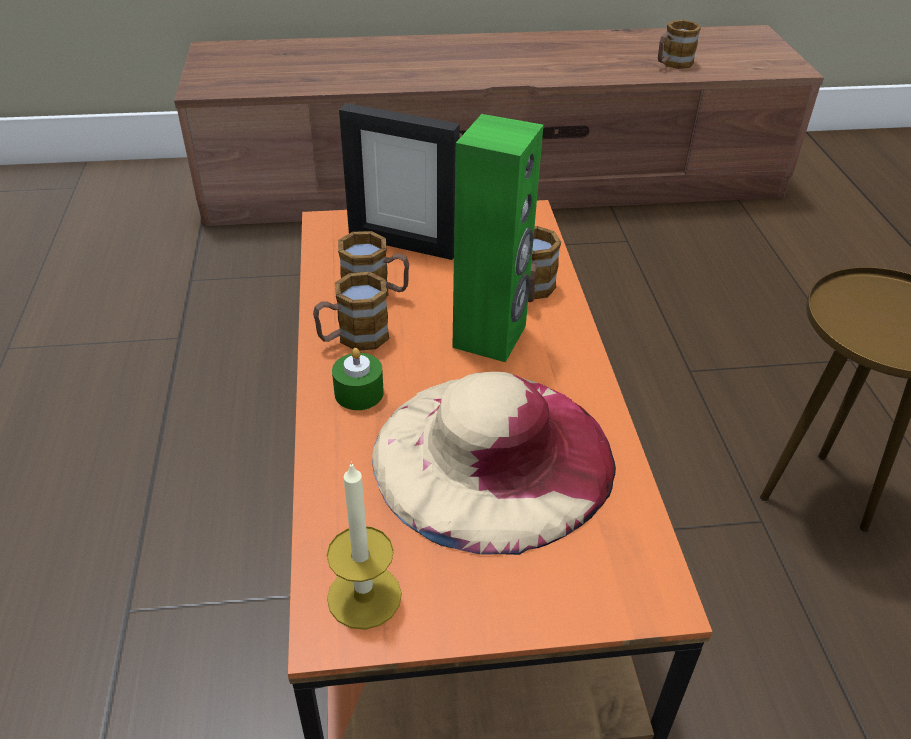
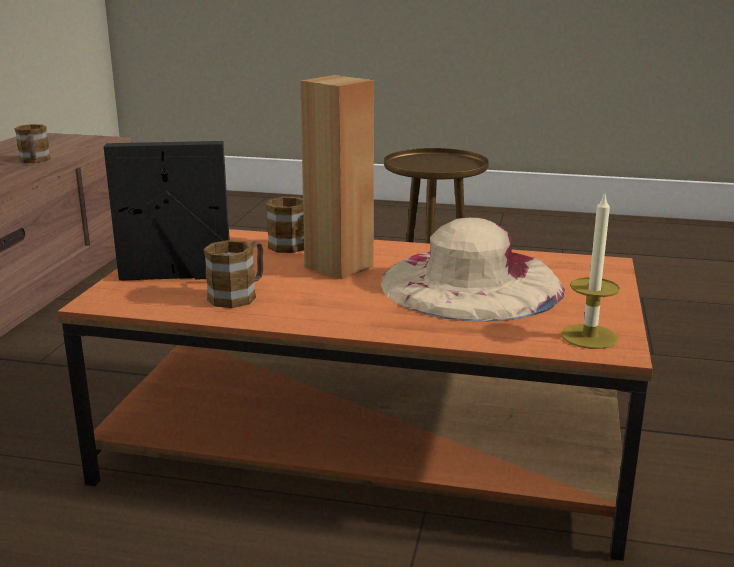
camera: 70 degrees left, 20 degrees down
mug [313,272,389,351] -> none
green candle [332,348,384,410] -> none
picture frame [339,103,460,260] -> picture frame turned 135 degrees counterclockwise [104,141,230,281]
green speaker [452,114,544,362] -> brown speaker [301,75,374,279]

